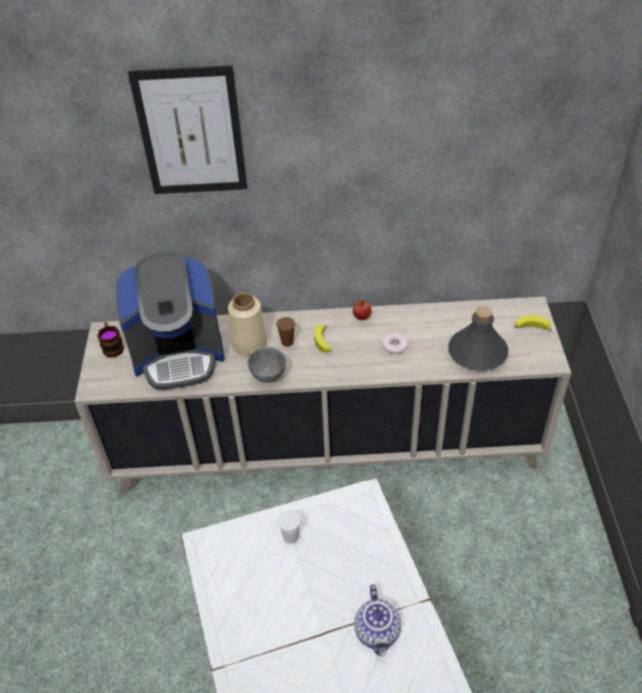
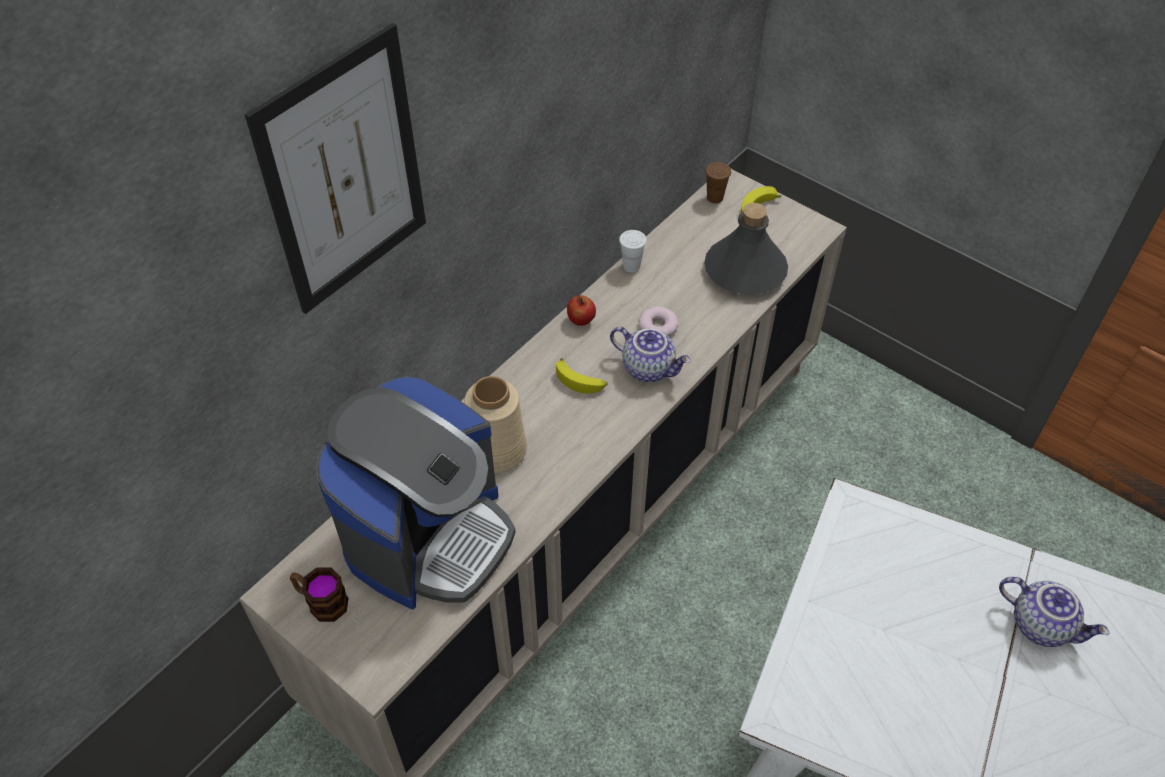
camera: 50 degrees left, 5 degrees up
grey bowl [247,347,286,383] -> none
brown cup [276,317,295,347] -> brown cup moved to [705,162,731,203]
white cup [277,510,301,544] -> white cup moved to [619,230,647,273]
none -> teapot [610,327,691,382]

